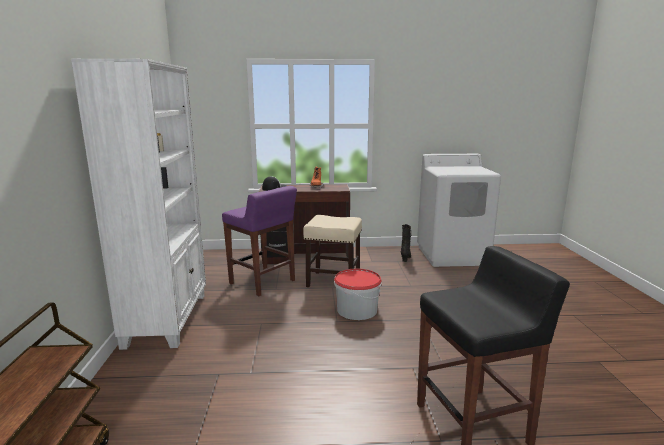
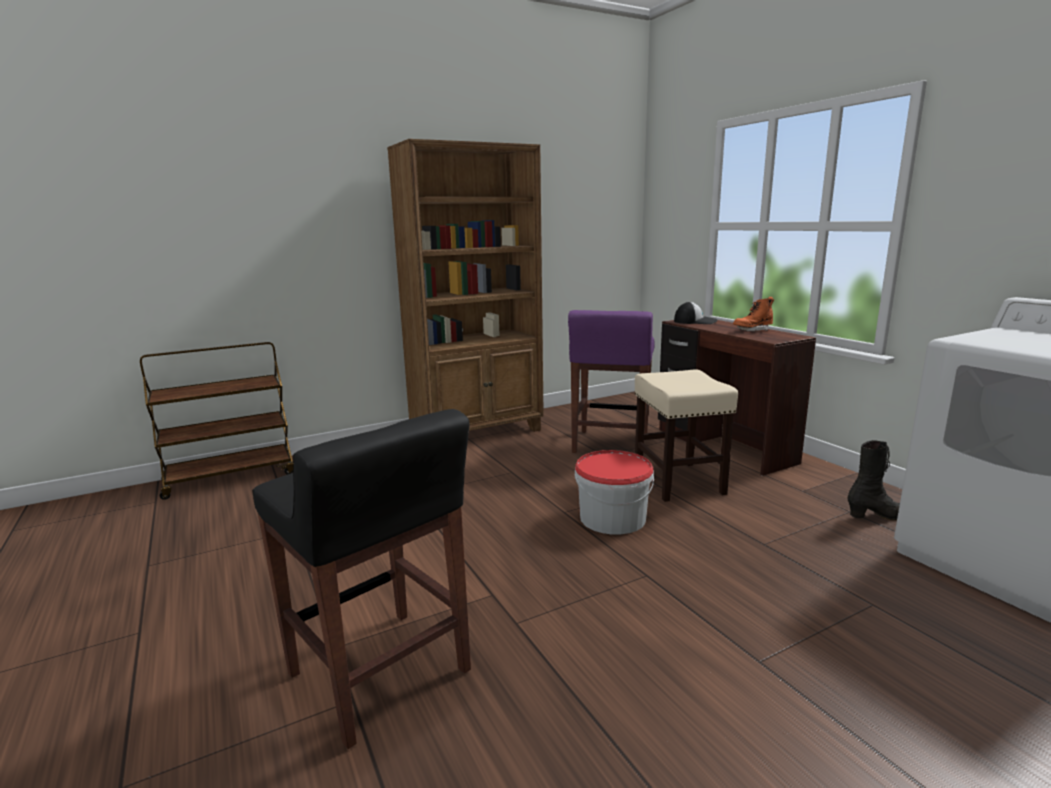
camera: 65 degrees right, 0 degrees up
white bookcase [71,59,206,350] -> brown bookcase [387,139,544,432]

